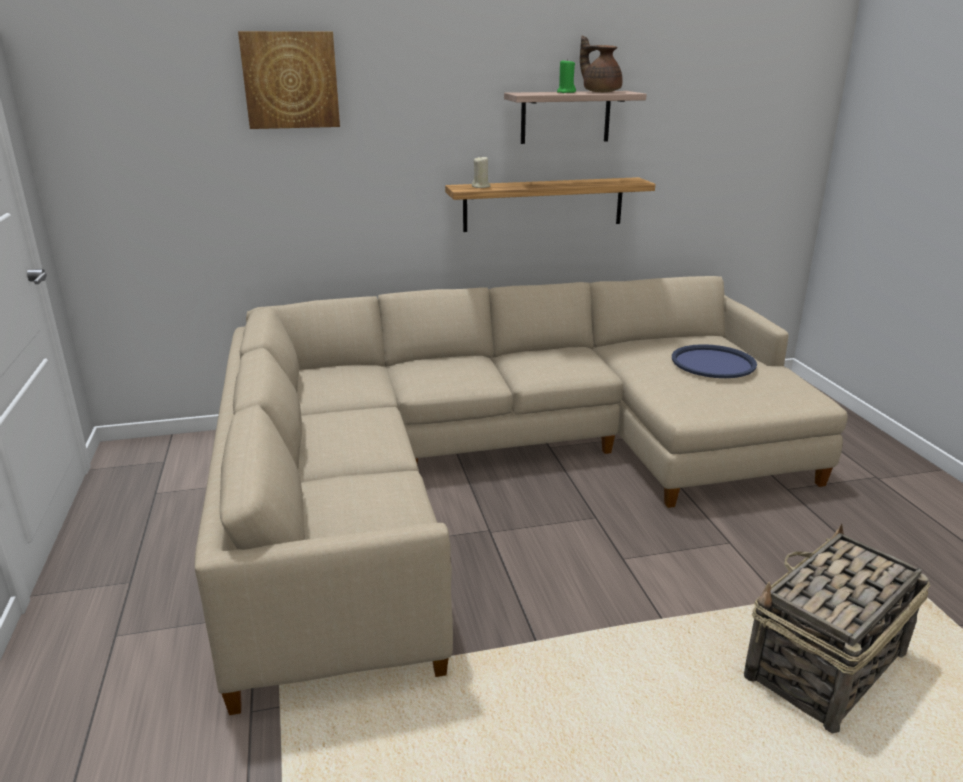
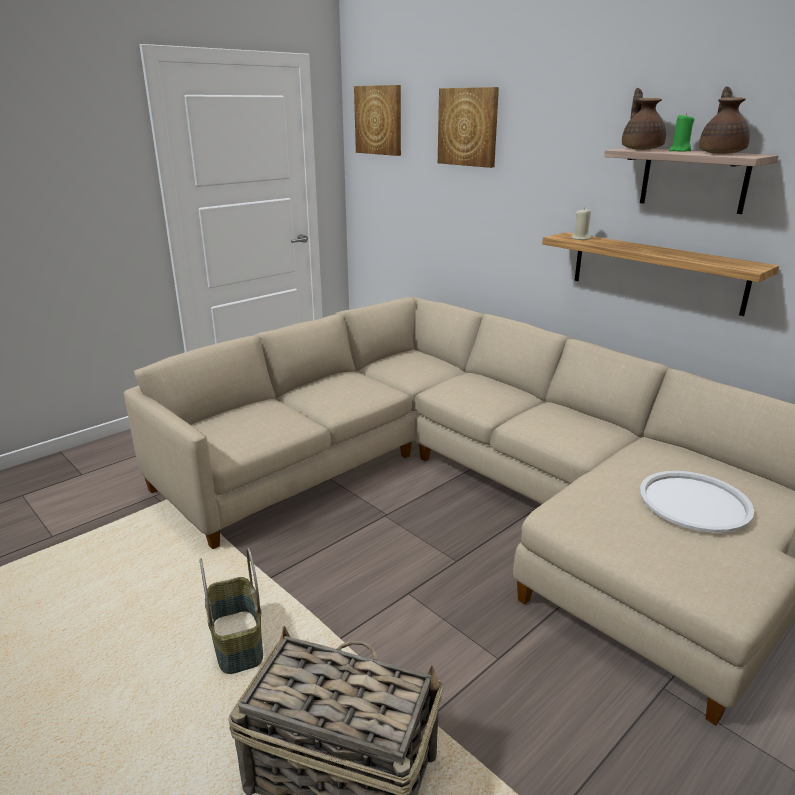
camera: 60 degrees right, 0 degrees up
blue tray [672,344,757,378] -> white tray [640,471,754,533]
none -> basket [199,548,263,674]
none -> picture [354,85,401,156]
none -> brown teapot [622,88,666,150]

